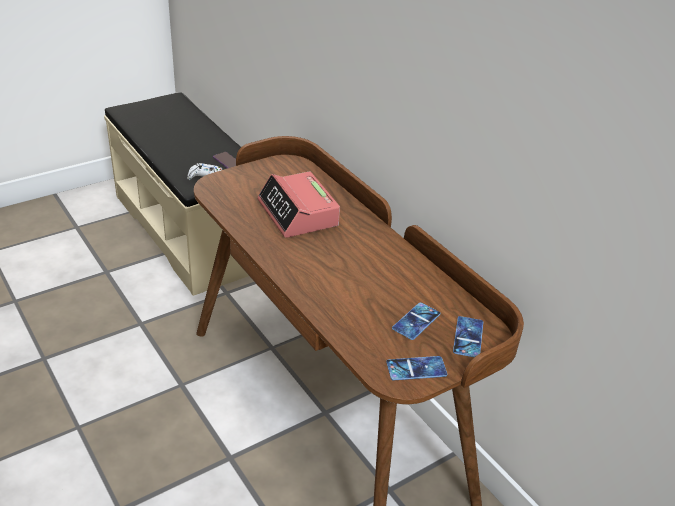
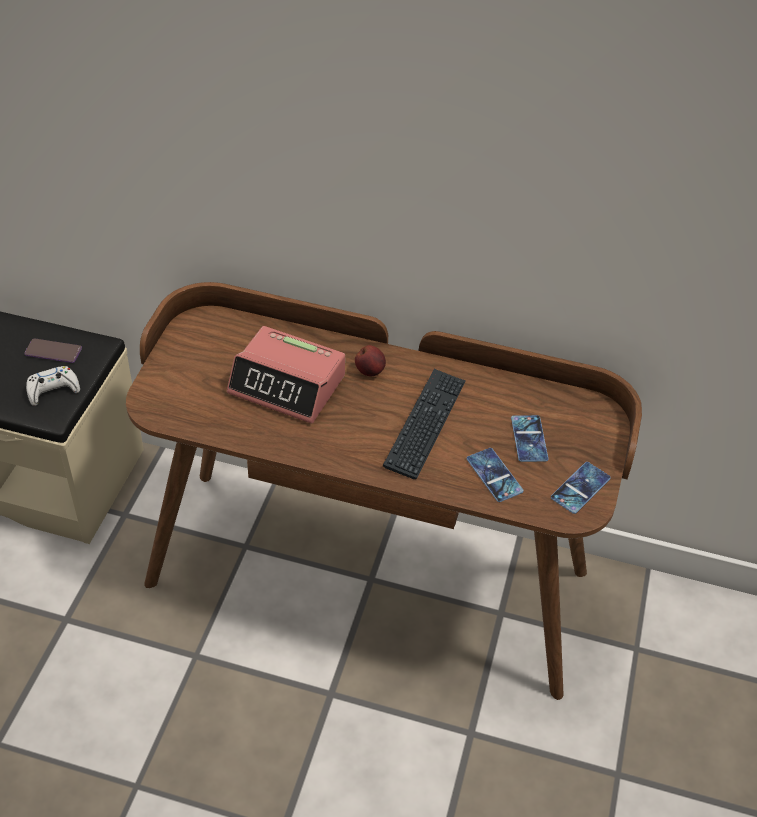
camera: 40 degrees left, 10 degrees up
phone [453,316,483,357] -> phone moved to [467,448,524,502]
none -> apple [355,345,386,376]
none -> keyboard [383,369,466,479]

